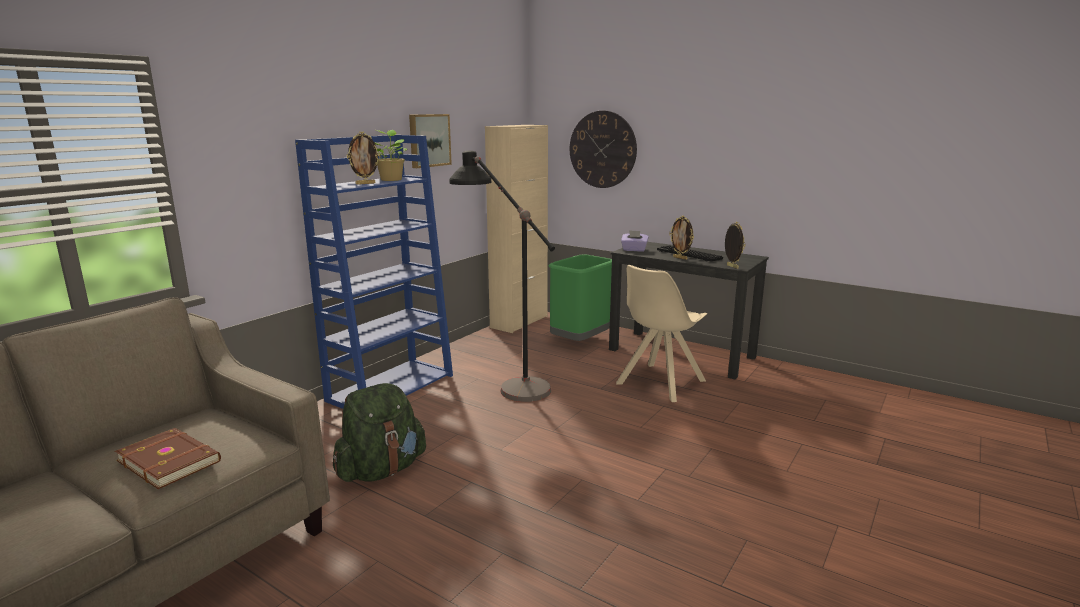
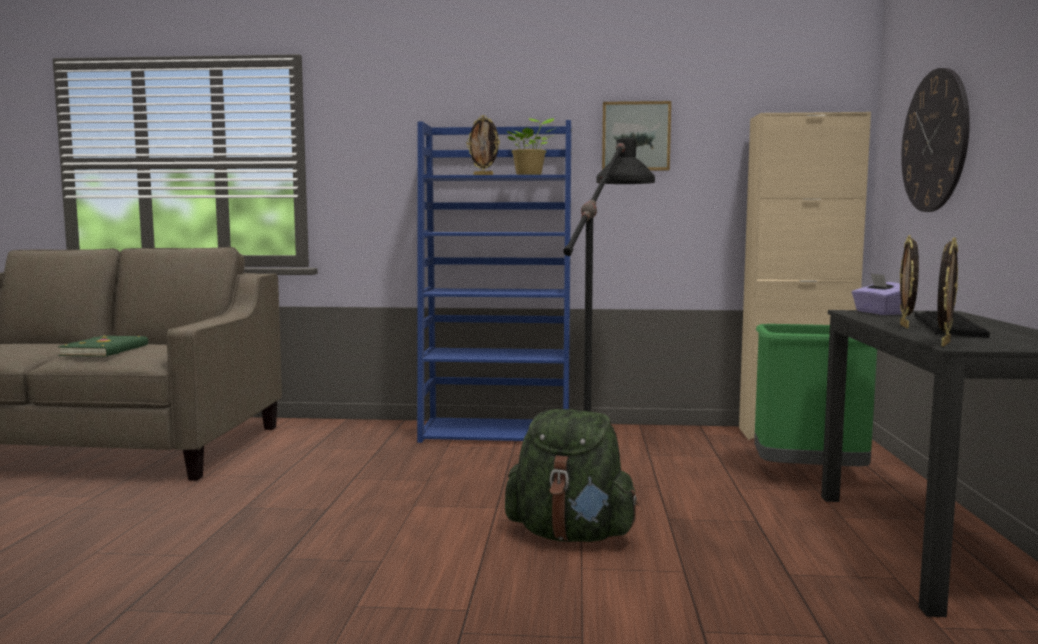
camera: 60 degrees right, 10 degrees down
brown book [115,428,221,489] -> green book [58,335,148,357]
green backpack [333,383,426,482] -> green backpack moved to [505,409,640,542]
beige chair [616,265,707,402] -> none

